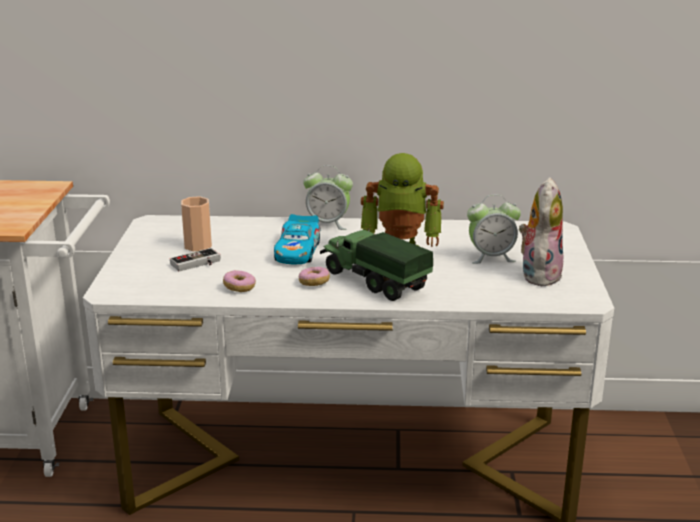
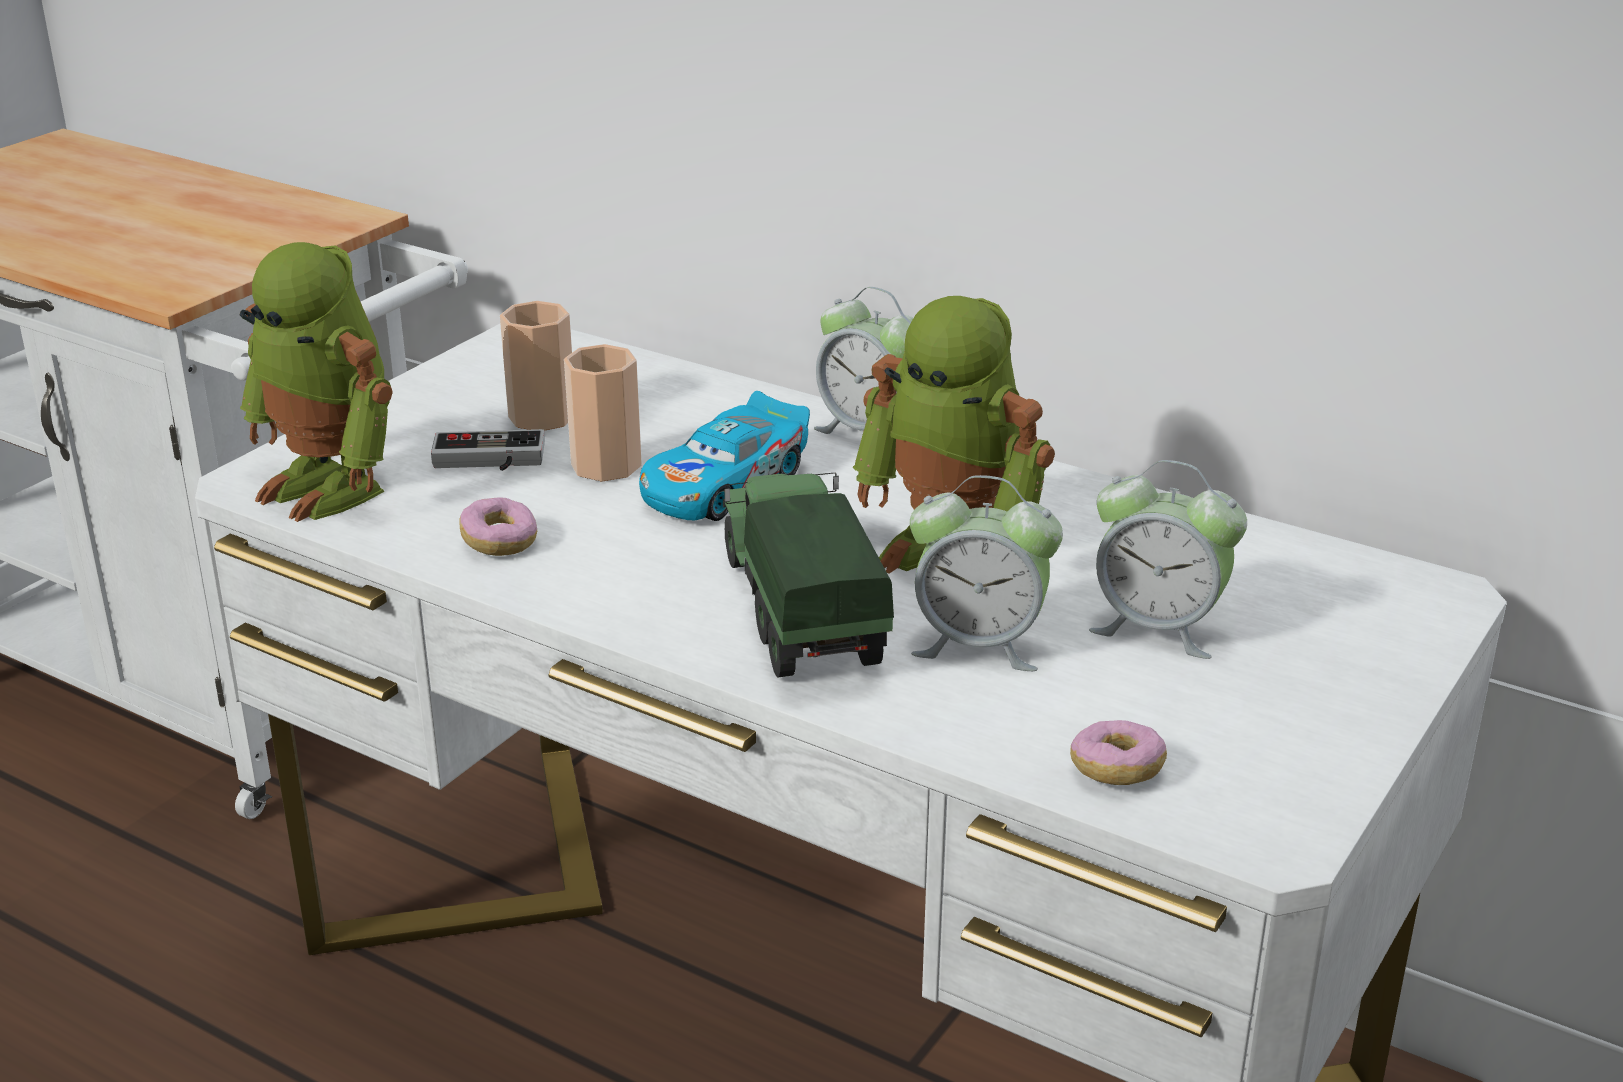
camera: 30 degrees right, 5 degrees up
donut [299,267,330,286] -> donut moved to [1070,720,1167,785]
plush toy [519,177,563,286] -> none
none -> toy robot [240,242,393,522]
none -> cup [564,344,642,482]
none -> alarm clock [910,475,1063,671]

